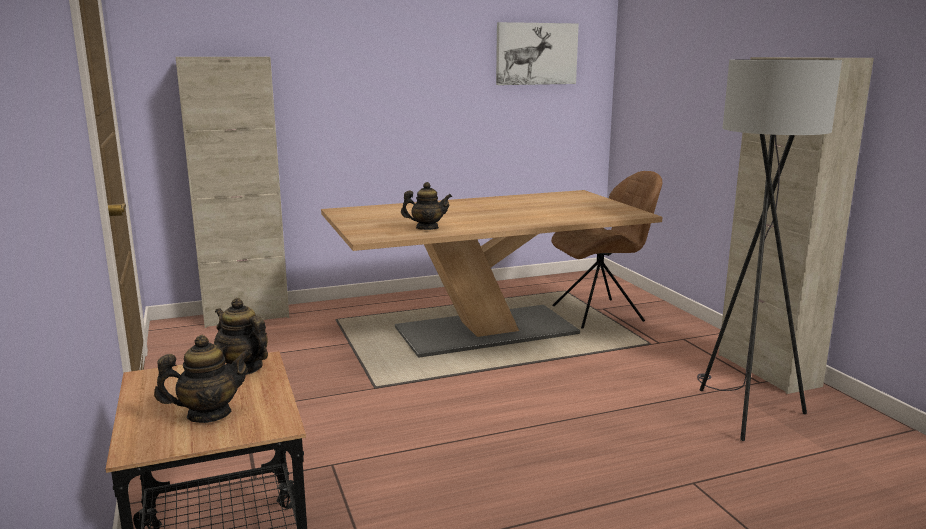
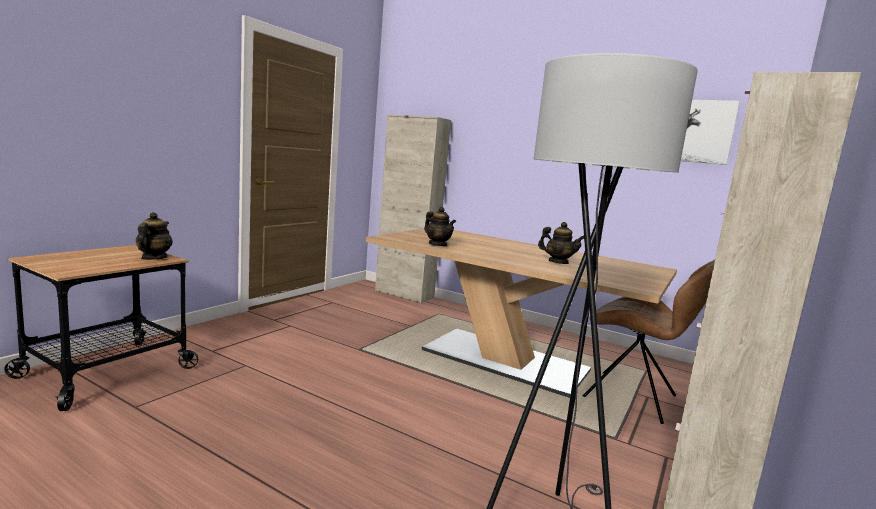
camera: 50 degrees right, 5 degrees down
teapot [154,335,252,423] -> teapot moved to [538,222,584,264]

